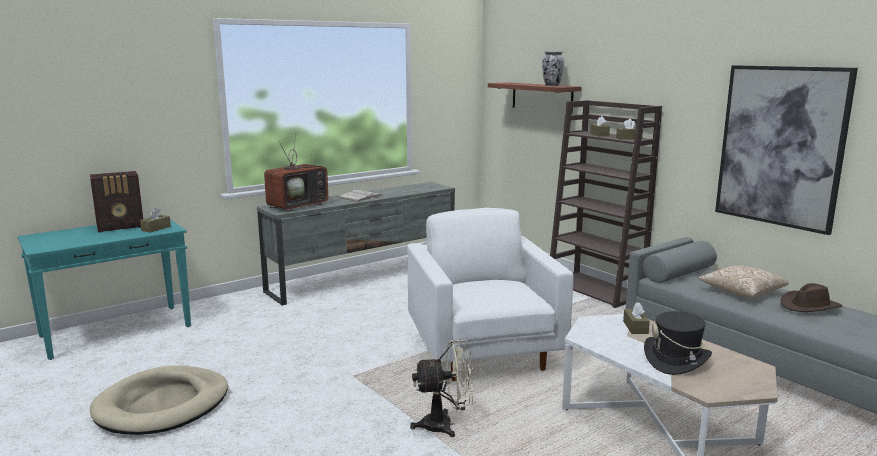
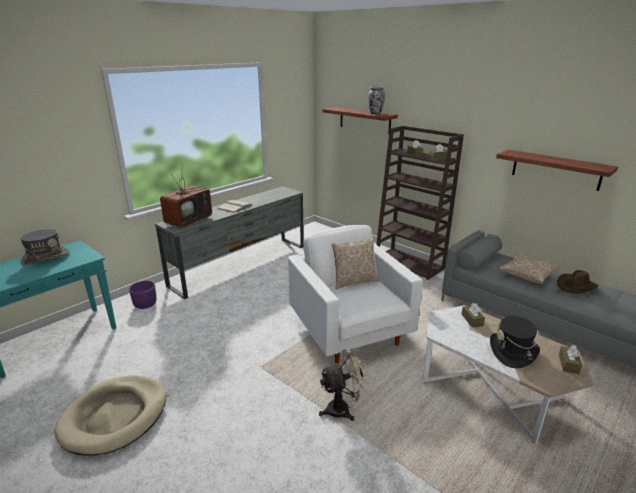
camera: 10 degrees left, 10 degrees up
radio [90,171,143,232] -> grey hat [20,229,70,265]
brown tissue box [140,208,171,233] -> brown tissue box moved to [559,345,582,374]
picture [715,65,858,235] -> shelf [496,150,618,191]
none -> purple planter [129,280,156,309]
none -> pillow [332,237,379,289]

